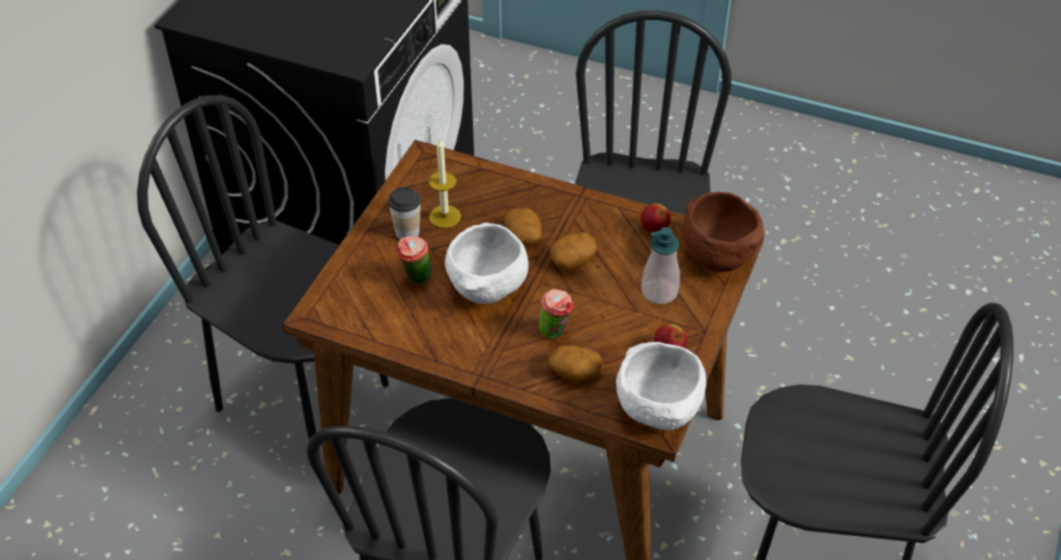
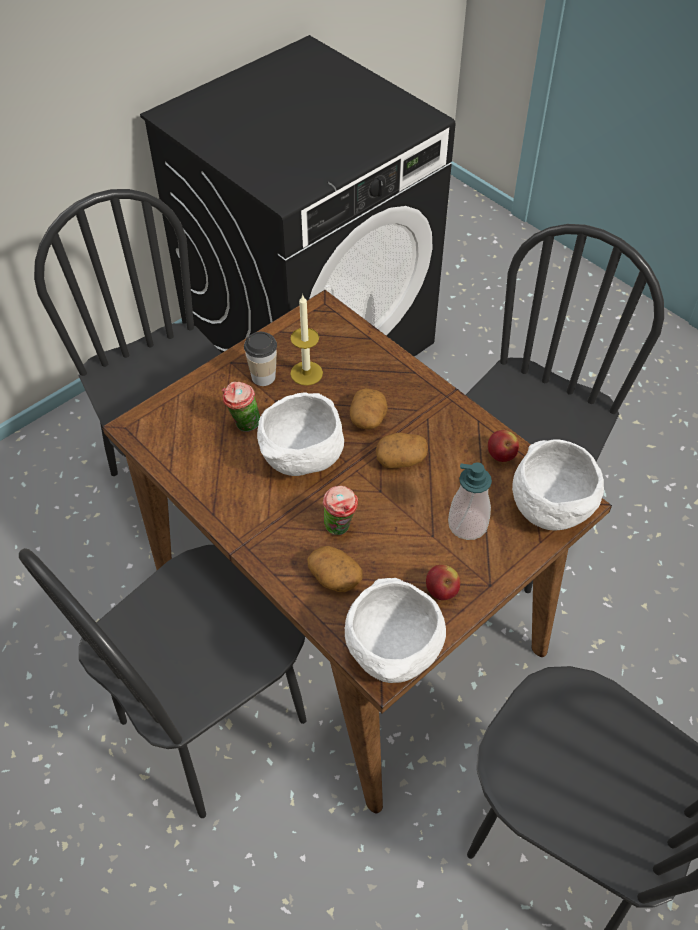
camera: 25 degrees right, 5 degrees up
brown bowl [683,192,765,272] -> white bowl [512,439,604,531]

